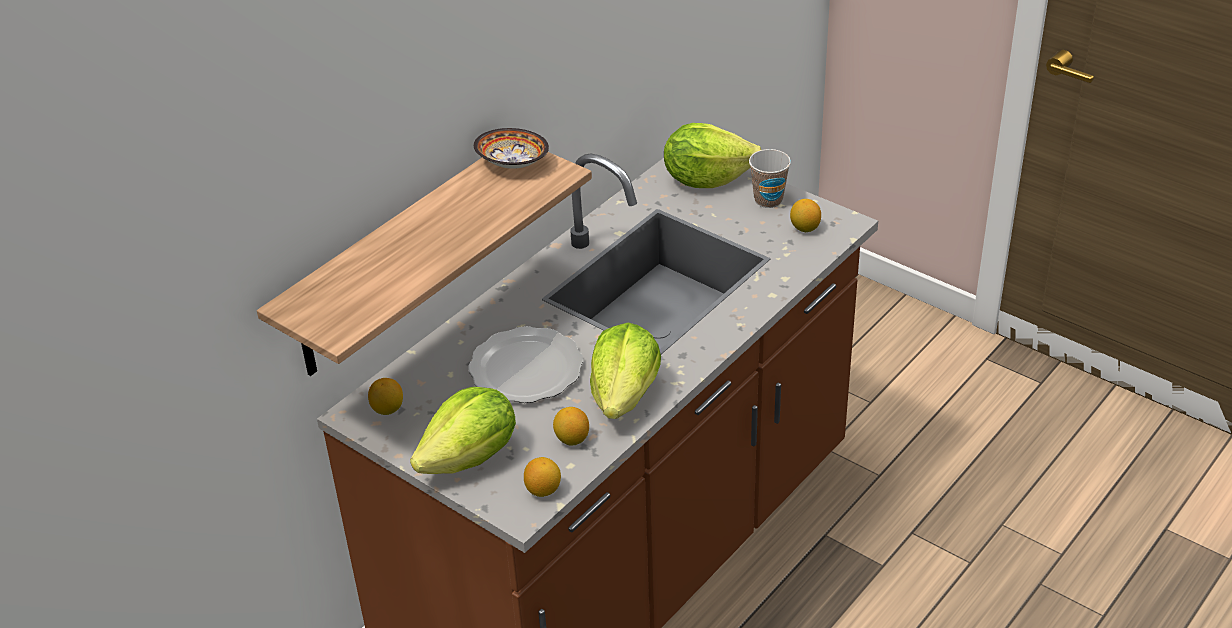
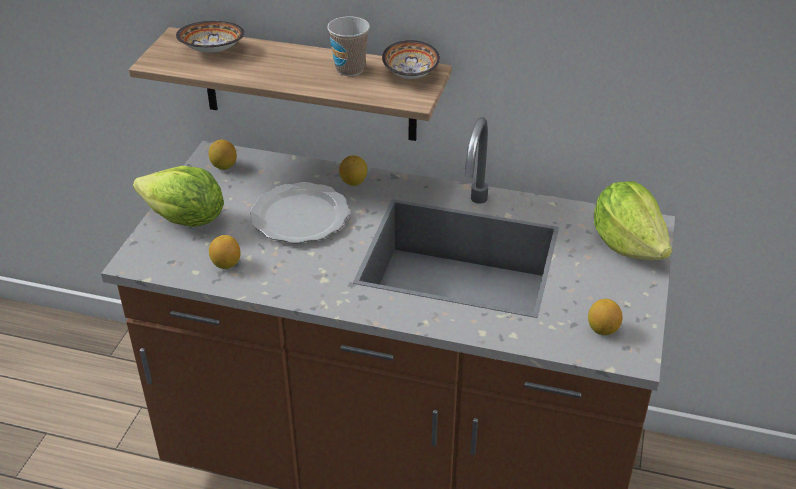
camera: 65 degrees right, 0 degrees up
lemon [524,457,561,497] -> lemon moved to [339,155,367,186]
lettuce [590,323,661,419] -> none
cup [749,149,791,208] -> cup moved to [327,16,370,76]
none -> bowl [176,21,244,52]

